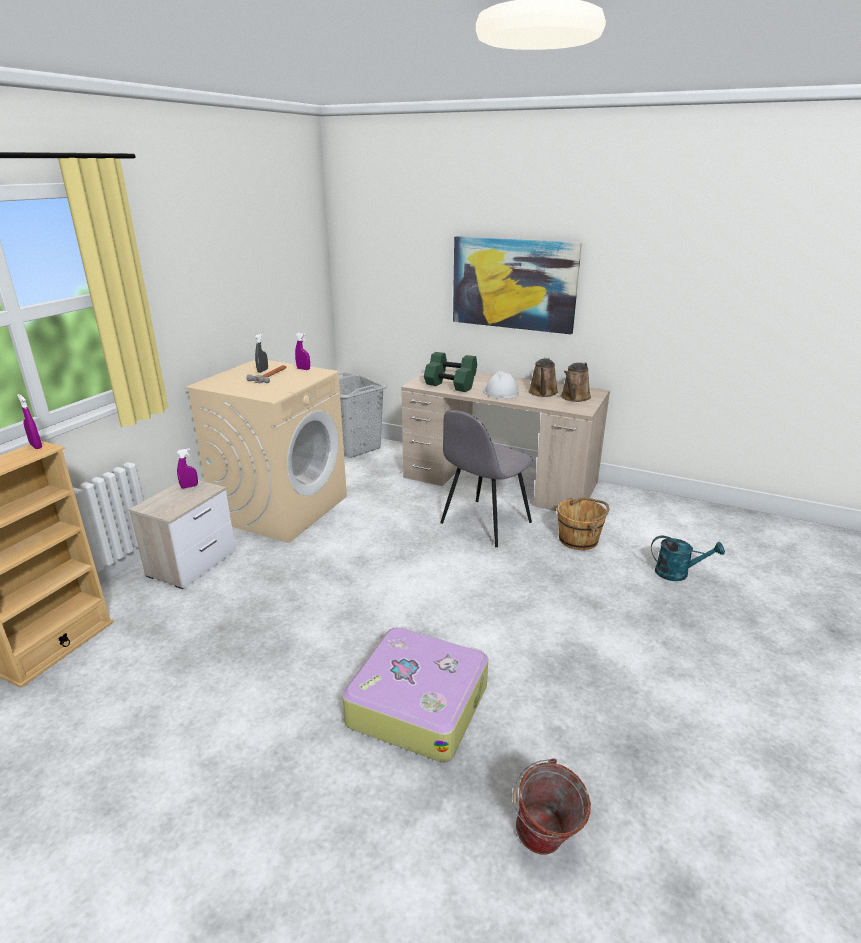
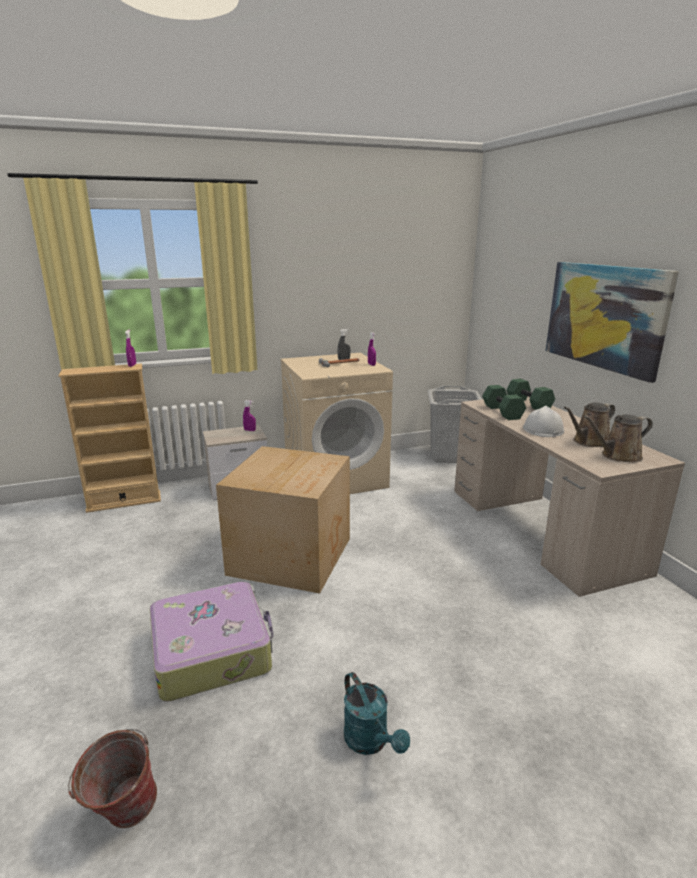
camera: 45 degrees right, 5 degrees down
grey chair [440,410,532,547] -> none
brown bucket [557,497,609,550] -> none
turquoise watering can [651,536,725,581] -> turquoise watering can moved to [344,672,410,755]
none -> cardboard box [216,446,350,593]

